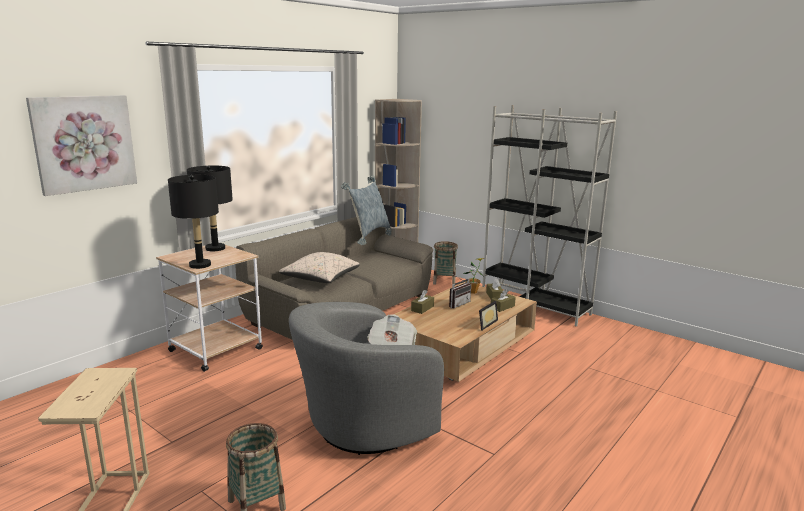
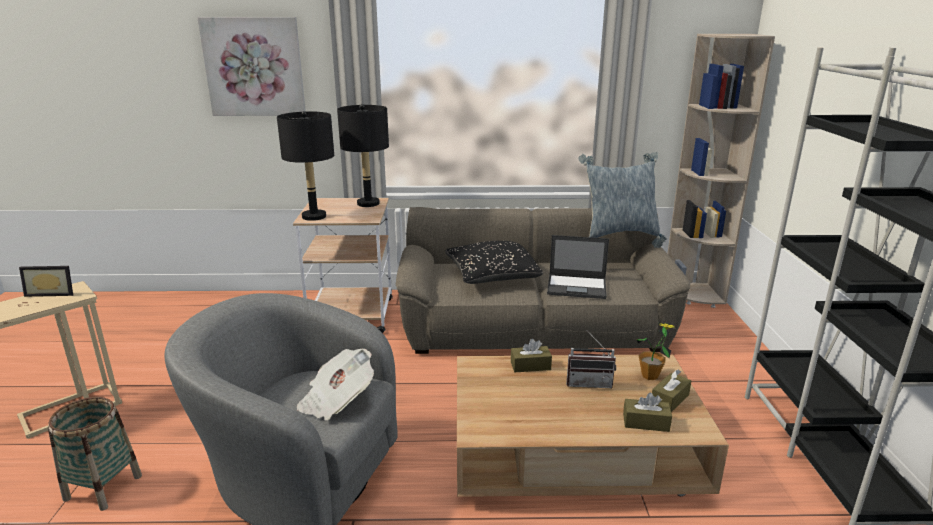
camera: 50 degrees right, 5 degrees up
beige pillow [279,252,360,283] -> black pillow [445,241,543,284]
basket [433,241,458,285] -> none
picture frame [479,301,498,331] -> picture frame moved to [19,266,73,297]
none -> laptop [547,235,609,299]

